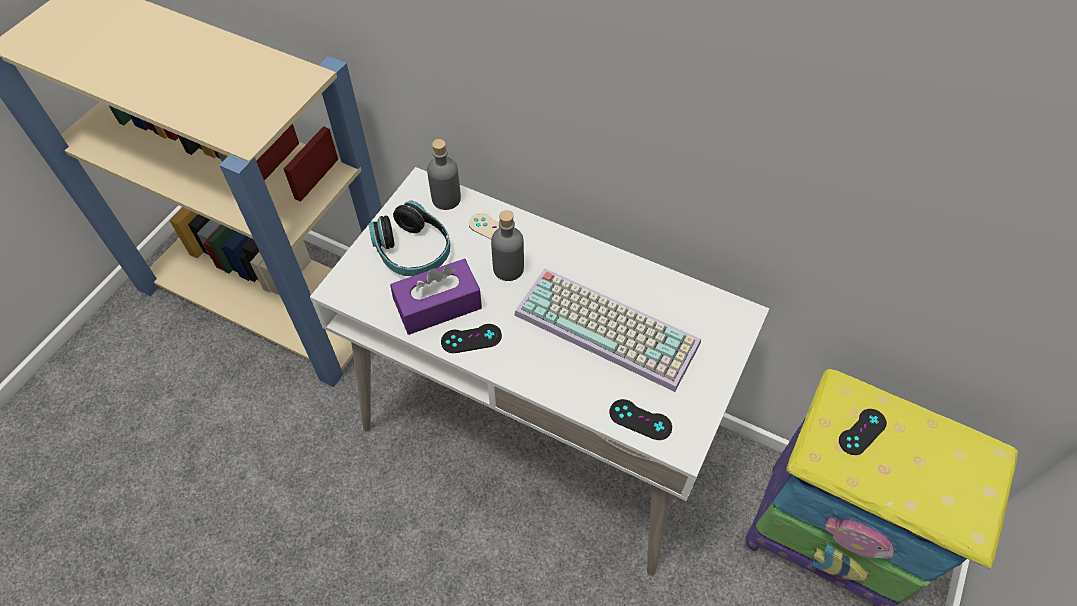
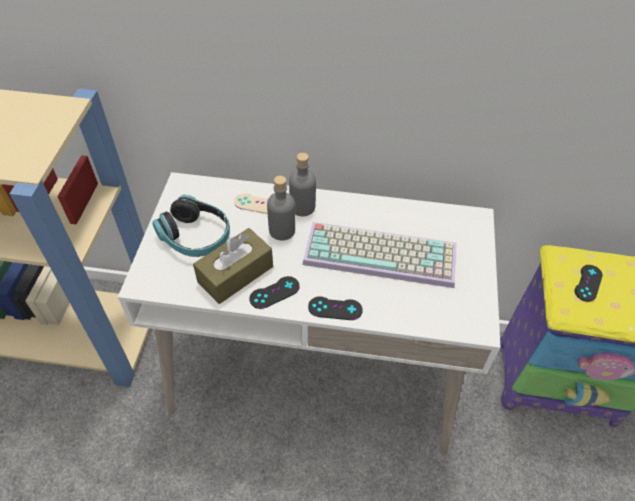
camera: 20 degrees left, 5 degrees down
purple tissue box [390,259,482,335] -> brown tissue box [193,228,273,304]
grey bottle [427,139,461,210] -> grey bottle moved to [289,153,316,216]
black game controller [609,399,672,440] -> black game controller moved to [308,296,363,320]

